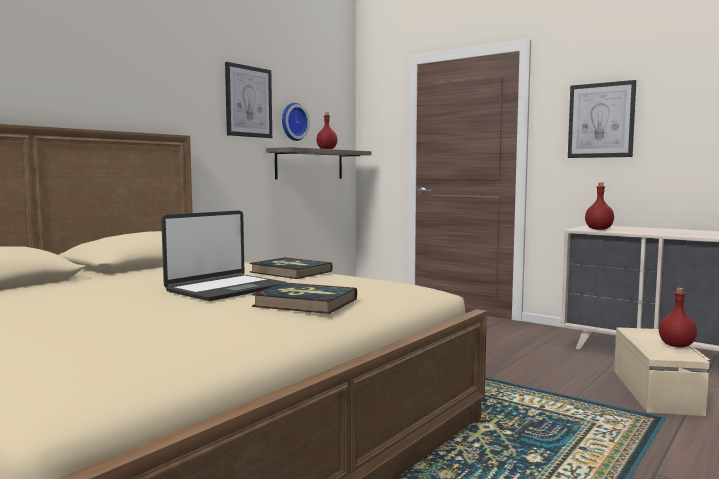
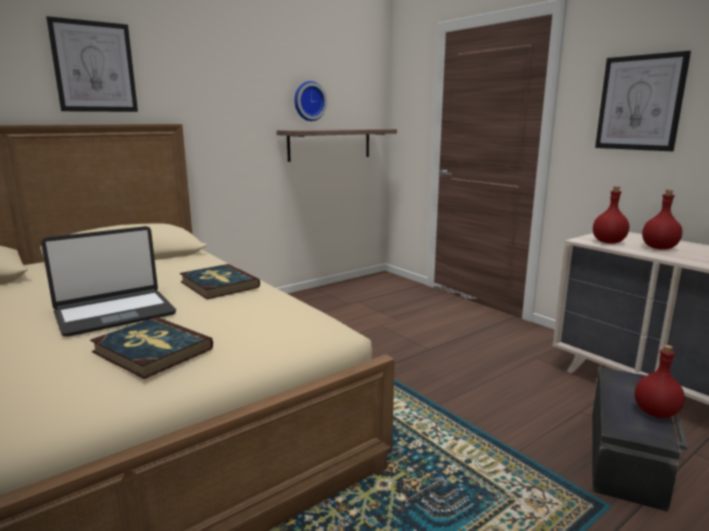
camera: 15 degrees right, 10 degrees up
picture [225,62,272,138] -> picture moved to [46,16,138,112]
red bottle [316,112,338,149] -> red bottle moved to [642,190,682,250]
beige storage box [614,327,711,416] -> black storage box [592,367,688,512]

